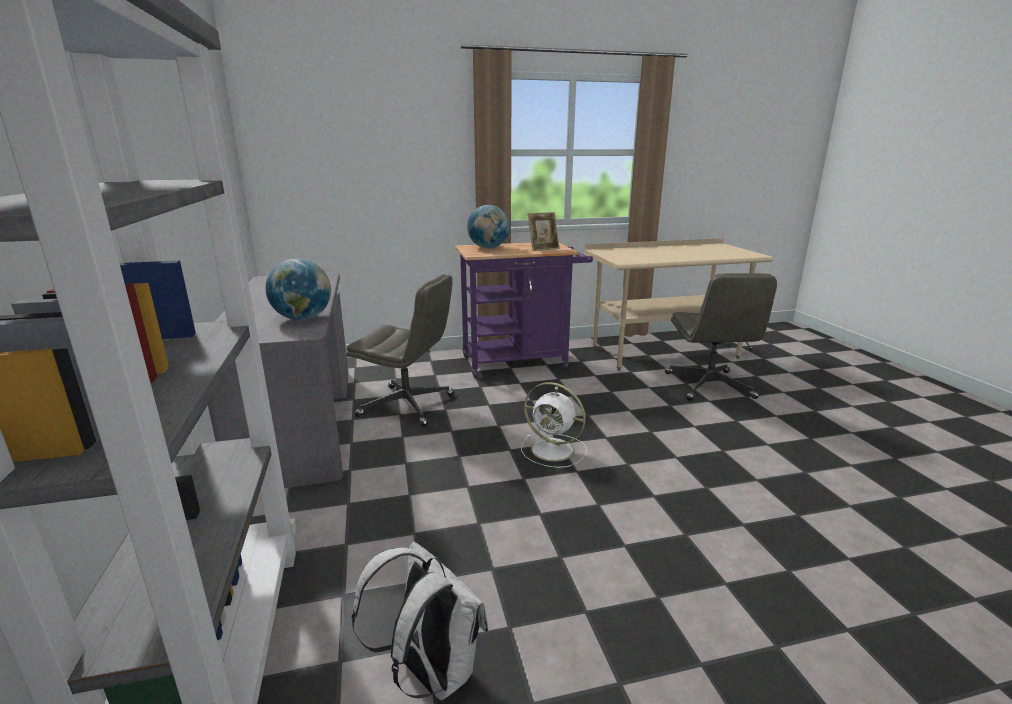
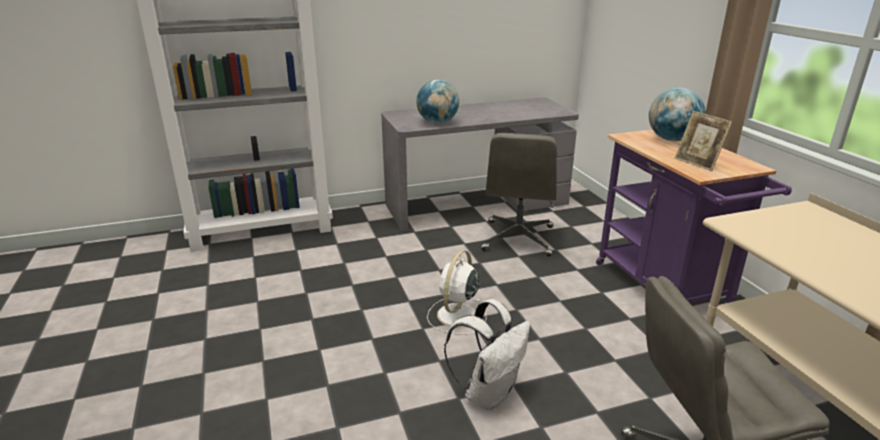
camera: 85 degrees right, 5 degrees up
white backpack [352,542,488,701] -> white backpack moved to [444,299,531,410]

